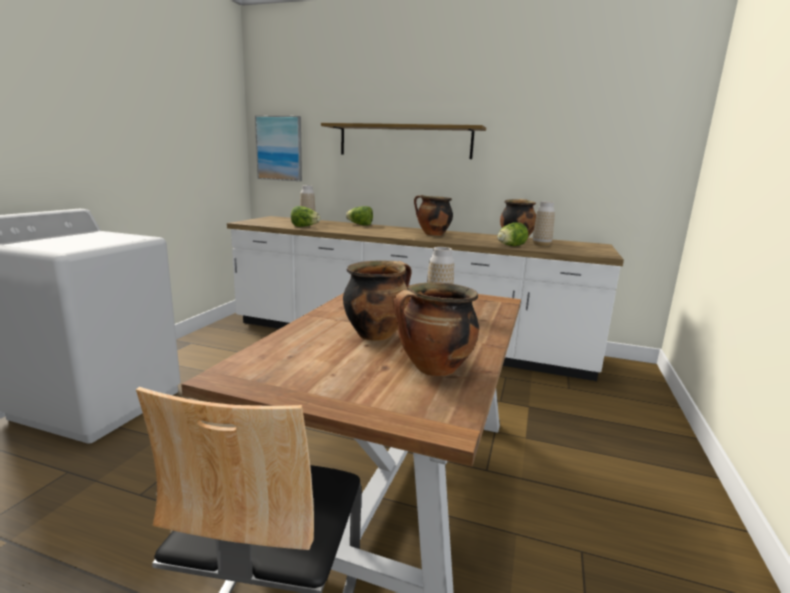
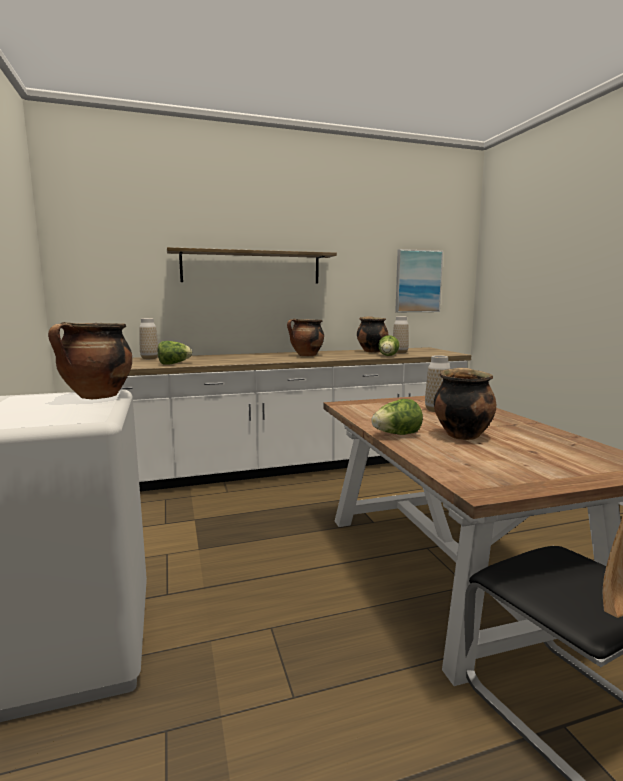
camera: 35 degrees left, 5 degrees down
picture [255,116,302,181] -> picture moved to [395,249,443,312]
lettuce [346,206,373,225] -> lettuce moved to [371,399,423,435]
cooking pot [393,282,479,376] -> cooking pot moved to [48,322,132,399]

